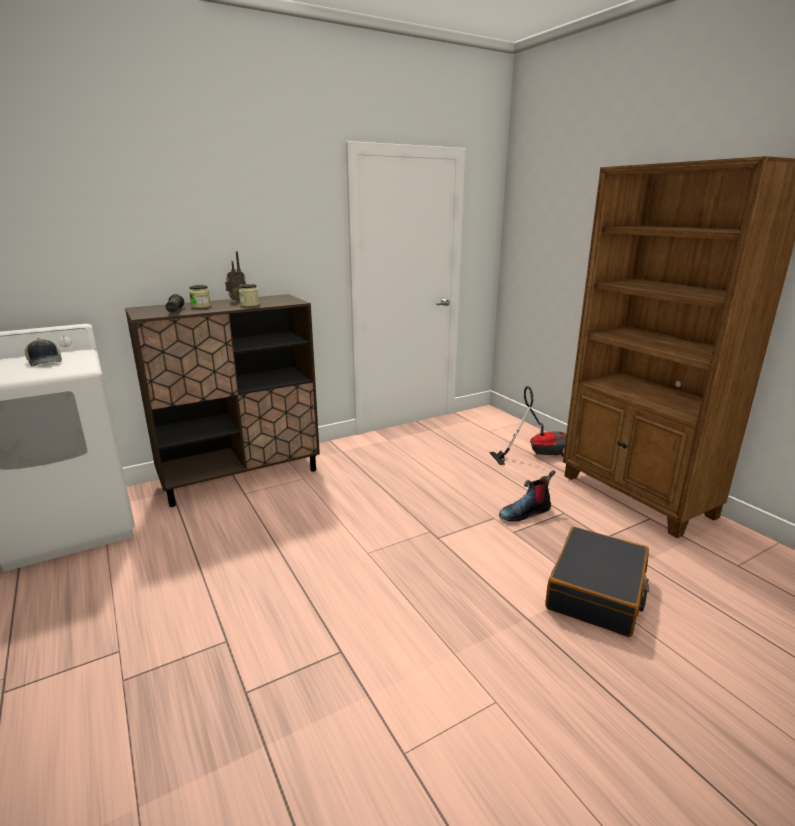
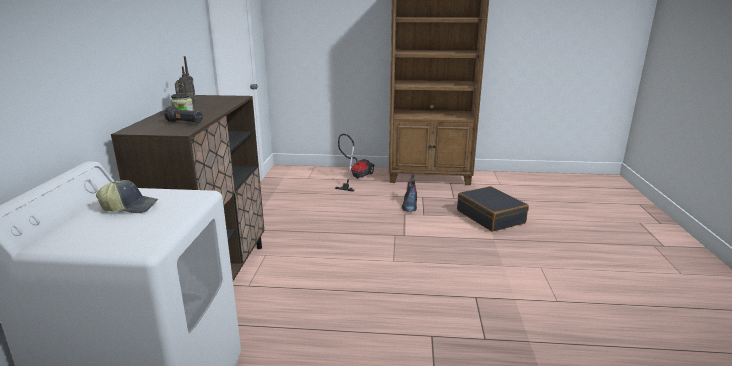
camera: 55 degrees left, 0 degrees up
jar [238,284,259,307] -> none

